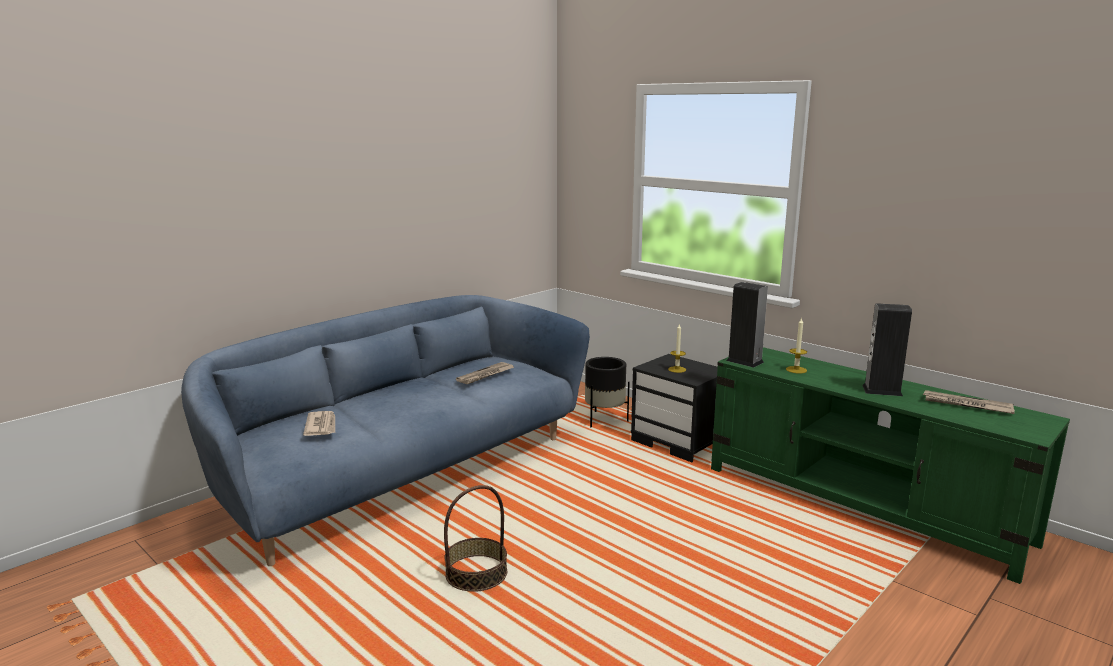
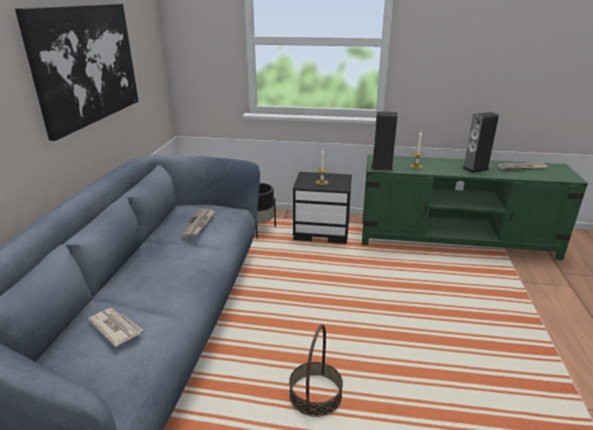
camera: 35 degrees left, 10 degrees up
none -> picture [15,4,138,141]

